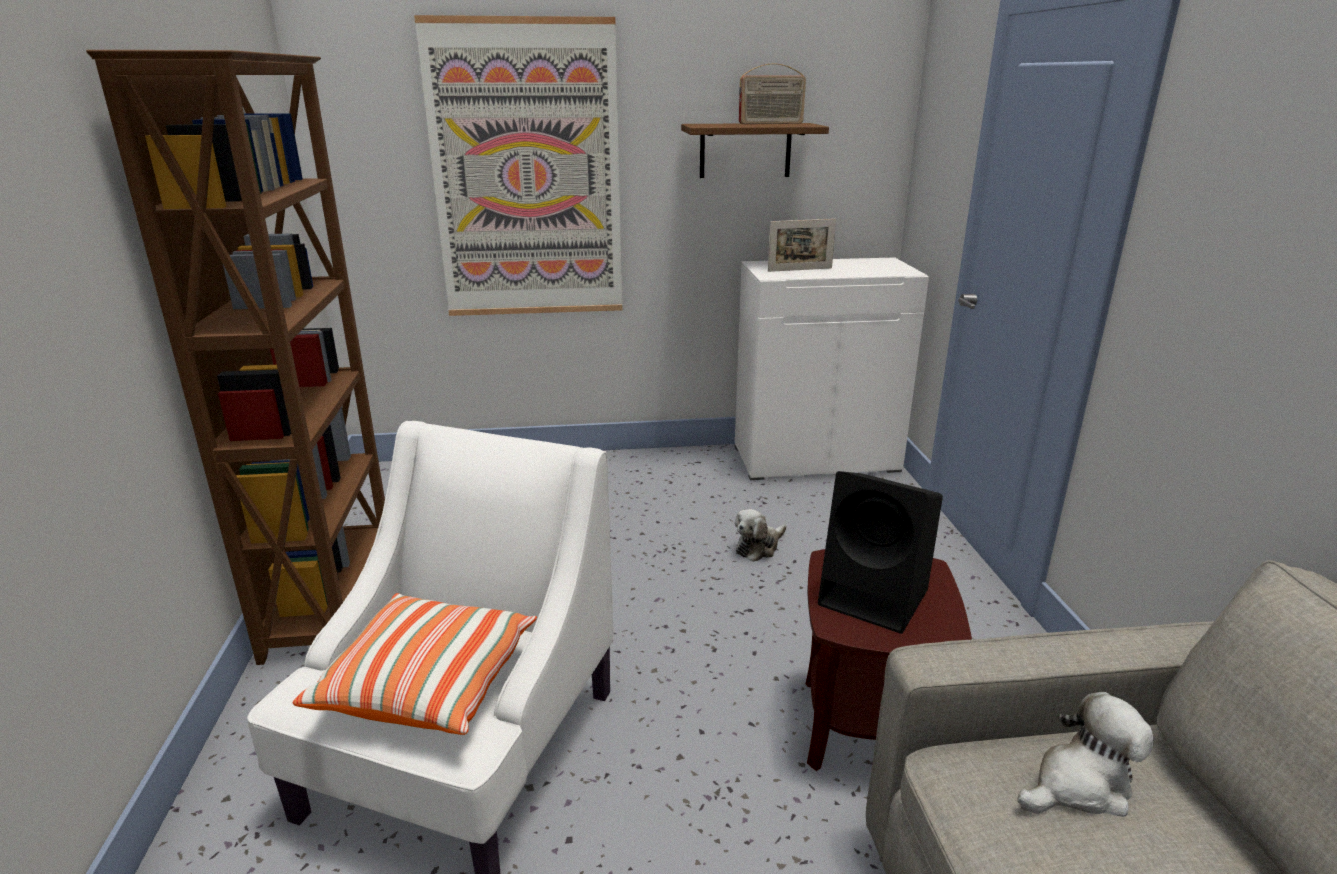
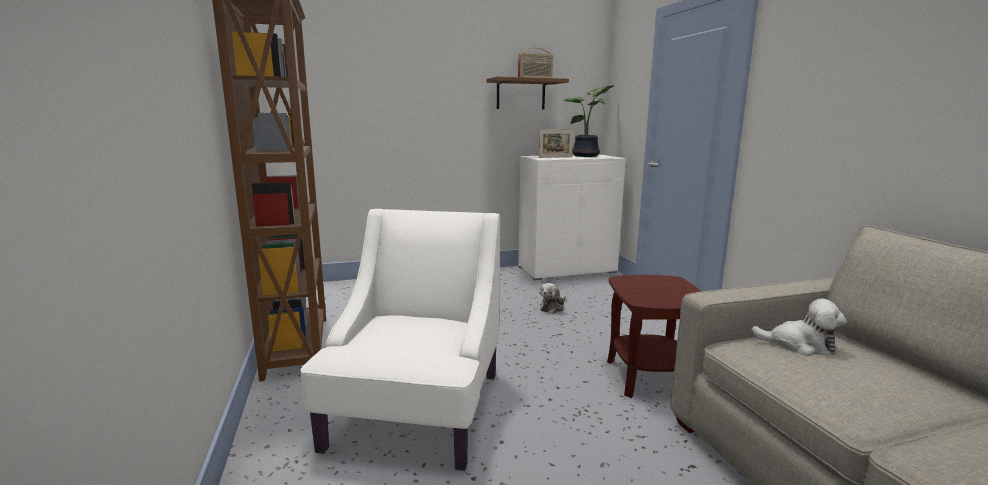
camera: 10 degrees left, 10 degrees down
pillow [293,593,537,735] -> none
picture [414,15,622,316] -> none
black speaker [818,471,943,634] -> none
plush toy [1017,692,1154,817] -> plush toy turned 60 degrees clockwise [751,298,847,356]
none -> potted plant [563,85,614,157]

